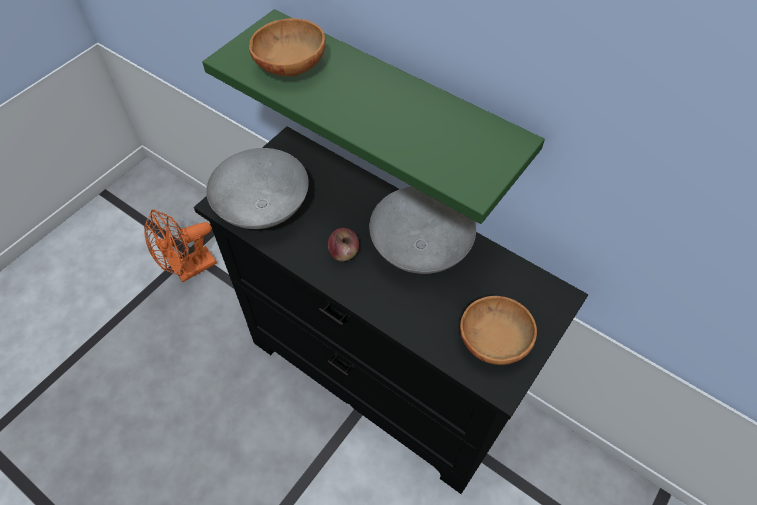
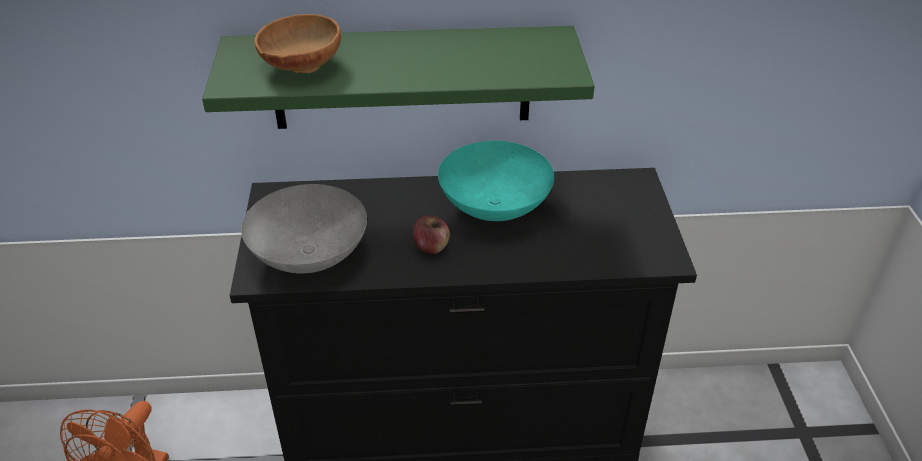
camera: 40 degrees left, 15 degrees down
grey bowl [369,186,476,274] -> turquoise bowl [438,141,554,221]
brown bowl [460,296,537,365] -> none

